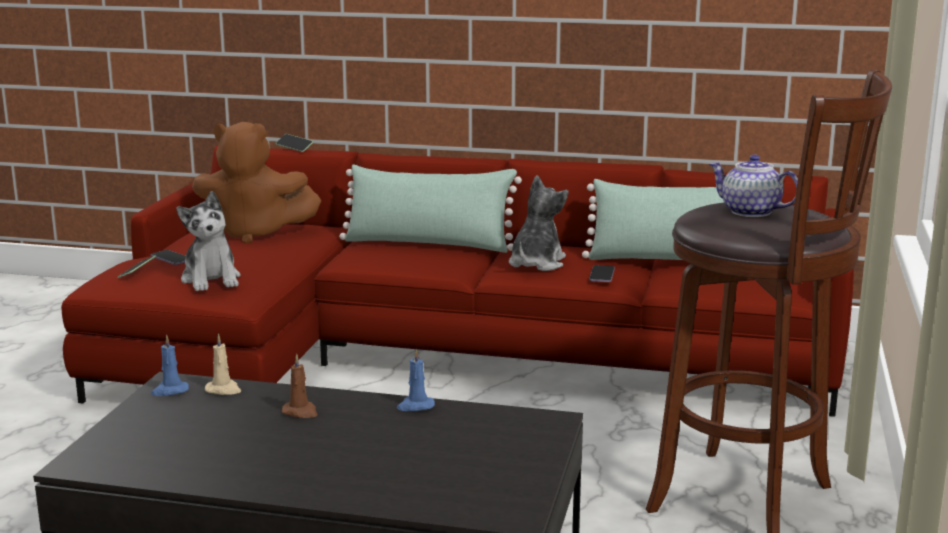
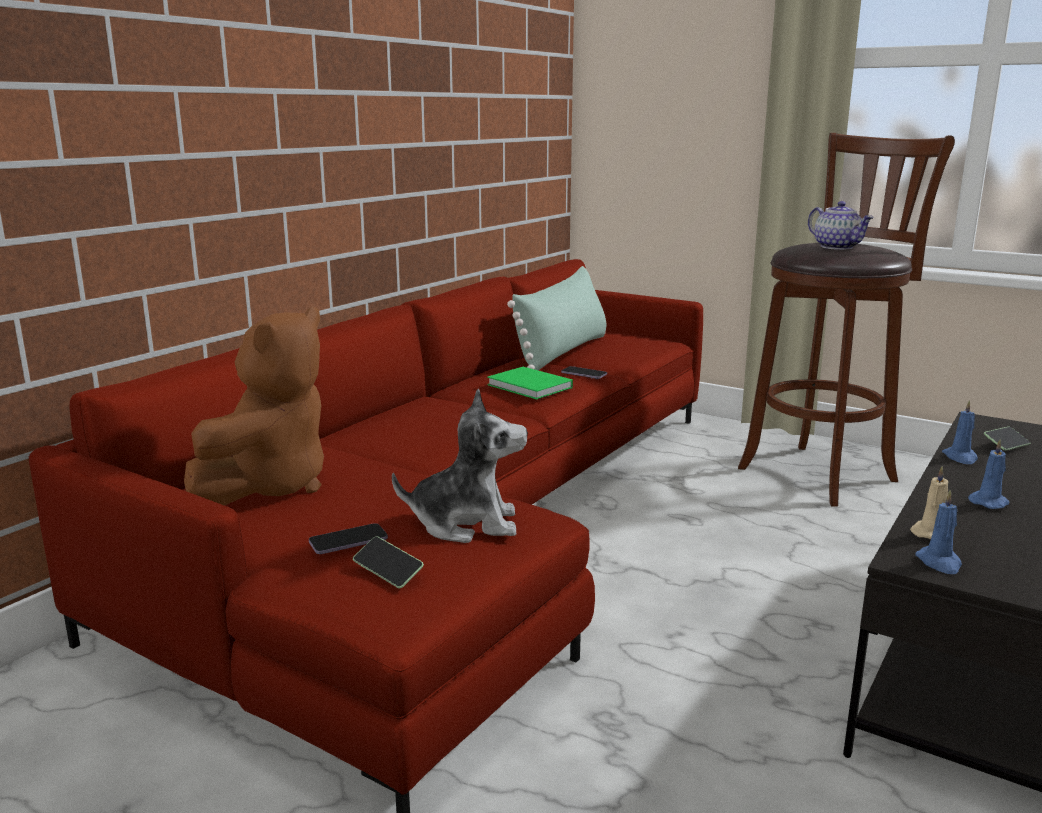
camera: 70 degrees left, 0 degrees up
phone [275,134,313,152] -> phone moved to [984,427,1031,451]
brown candle [281,354,318,418] -> blue candle [968,439,1009,509]
green pillow [339,164,522,253] -> none
plush toy [509,175,568,271] -> green book [487,367,573,399]
teapot [709,154,798,217] -> teapot turned 90 degrees counterclockwise [808,201,874,250]

